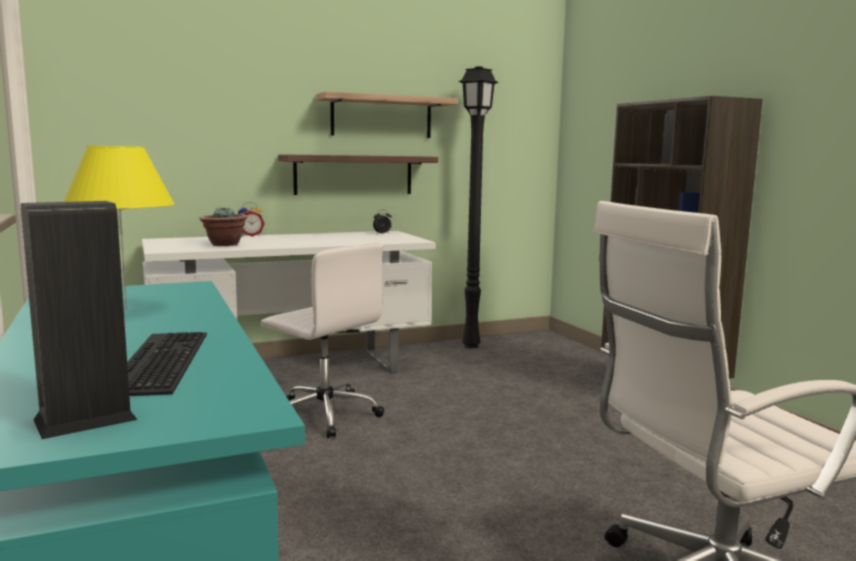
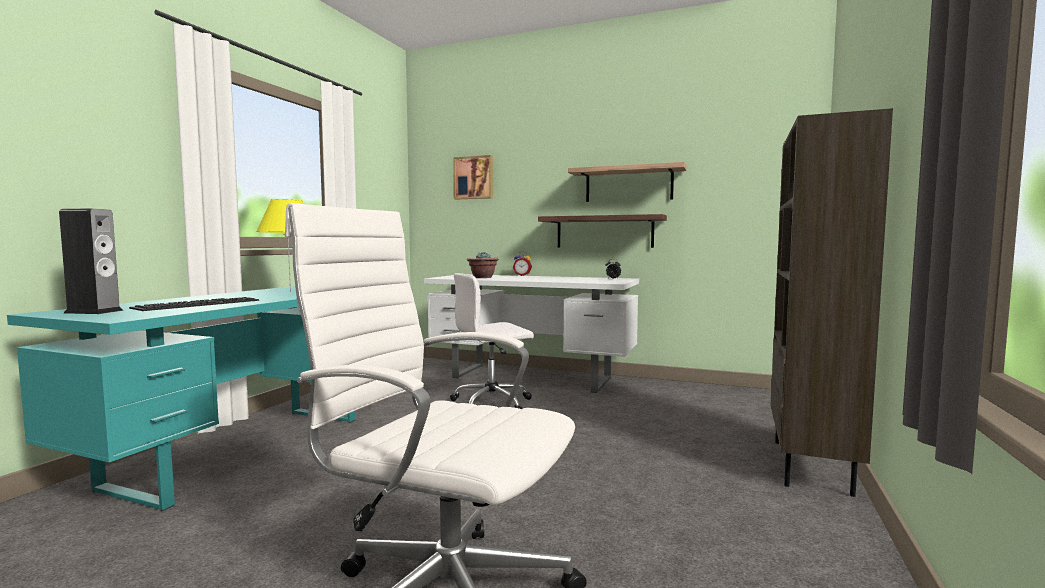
camera: 45 degrees right, 5 degrees down
white office chair [261,244,384,438] -> white office chair turned 75 degrees clockwise [450,273,534,409]
black floor lamp [458,66,499,348] -> none
none -> picture [453,155,493,200]

